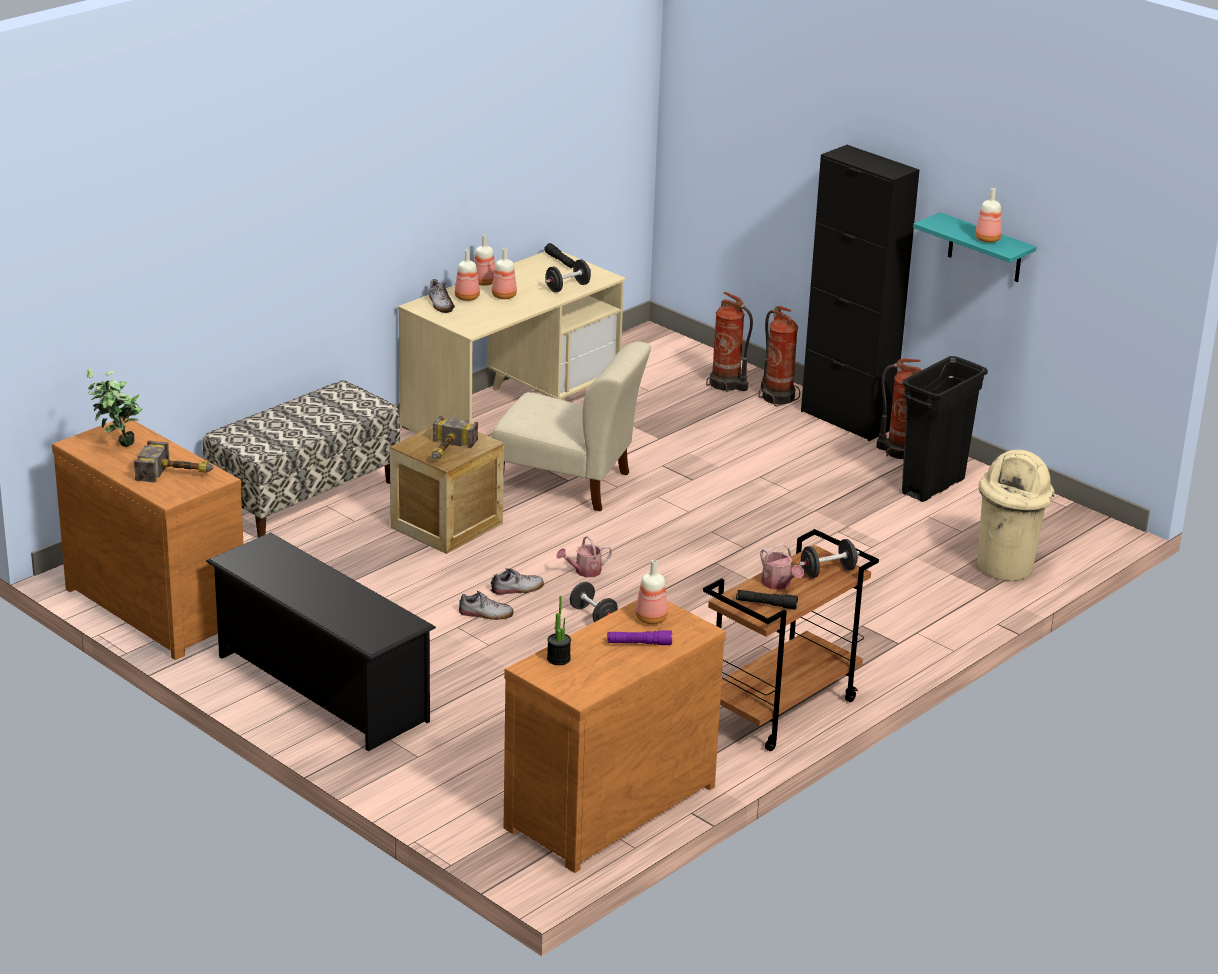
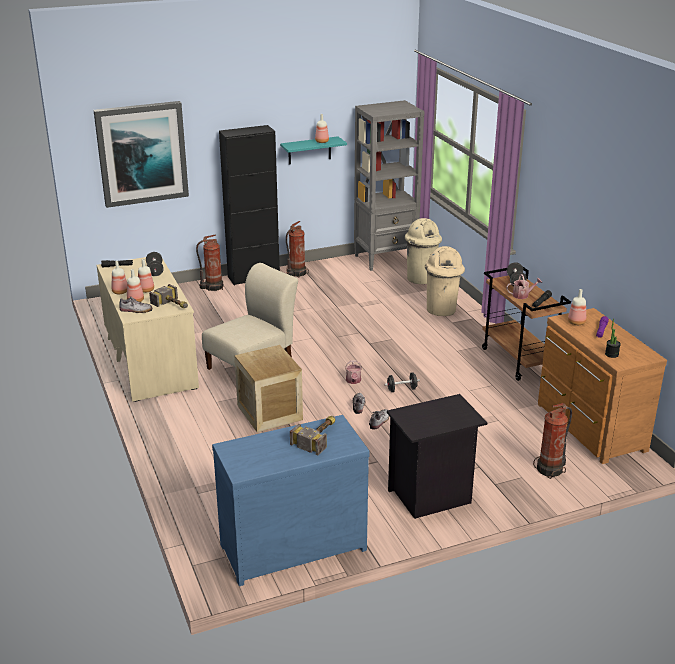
camera: 65 degrees left, 0 degrees up
brown dresser [52,418,243,660] -> blue dresser [212,415,369,586]
potted plant [87,368,142,447] -> none
bench [203,380,400,538] -> none
black shoe rack [206,532,436,751] -> black nightstand [387,394,487,519]
hammer [432,416,478,459] -> hammer moved to [149,284,188,308]
fire extinguisher [706,292,753,392] -> fire extinguisher moved to [533,403,572,479]
black trash can [902,356,988,502] -> none
none -> picture [93,101,189,208]
none -> grey bookcase [354,100,425,271]
none -> beige trash can [425,246,465,316]

